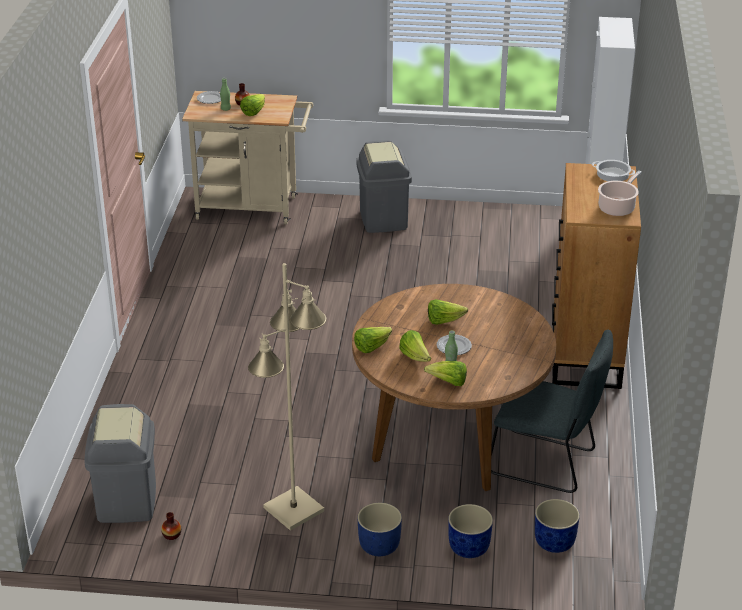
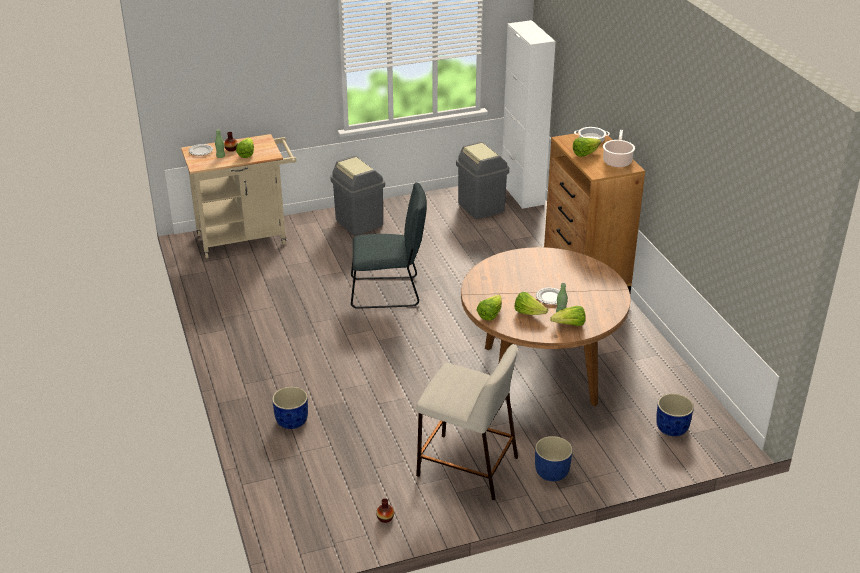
camera: 25 degrees left, 0 degrees up
grey trash can [84,404,156,523] -> grey trash can moved to [456,142,509,219]
beige floor lamp [248,263,327,531] -> beige stool [416,344,518,500]
lettuce [428,299,468,325] -> lettuce moved to [573,137,601,157]
blue planter [448,504,493,558] -> blue planter moved to [272,387,308,429]
grey chair [491,330,613,493] -> grey chair moved to [351,182,427,309]

